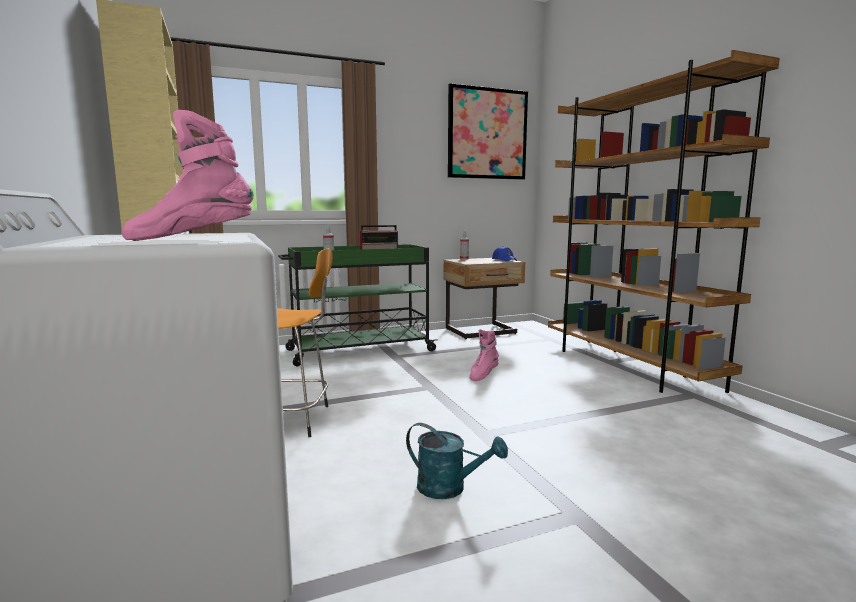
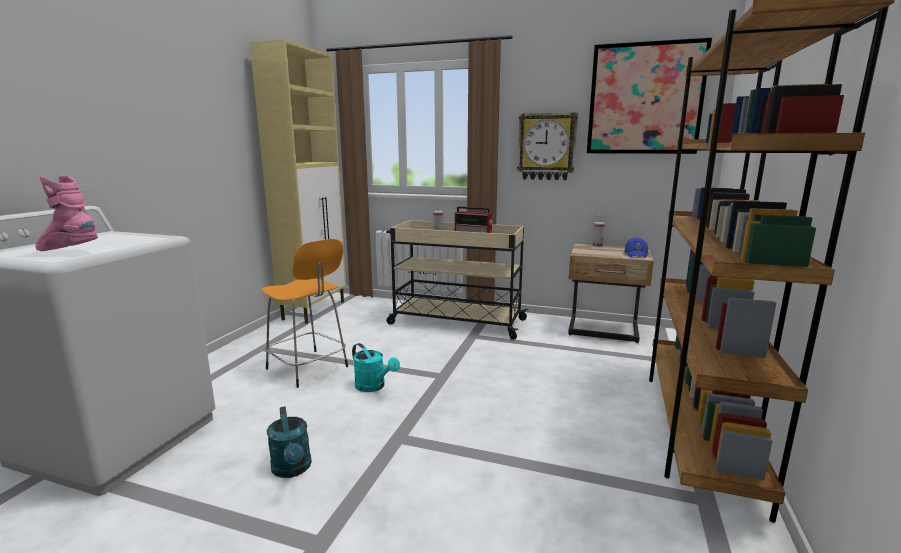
camera: 40 degrees right, 5 degrees up
green cart [278,244,438,367] -> beige cart [386,220,529,340]
pink boot [469,329,499,381] -> none
none -> turquoise watering can [352,343,400,392]
none -> wall clock [517,112,578,180]

